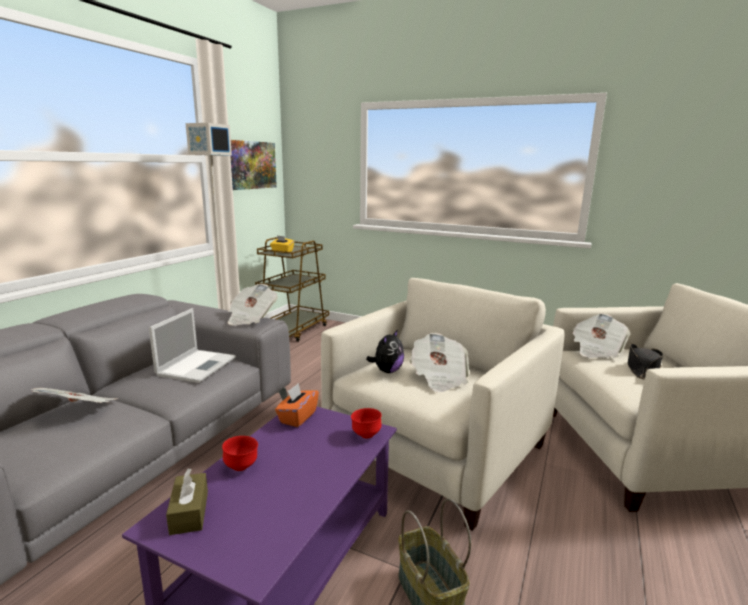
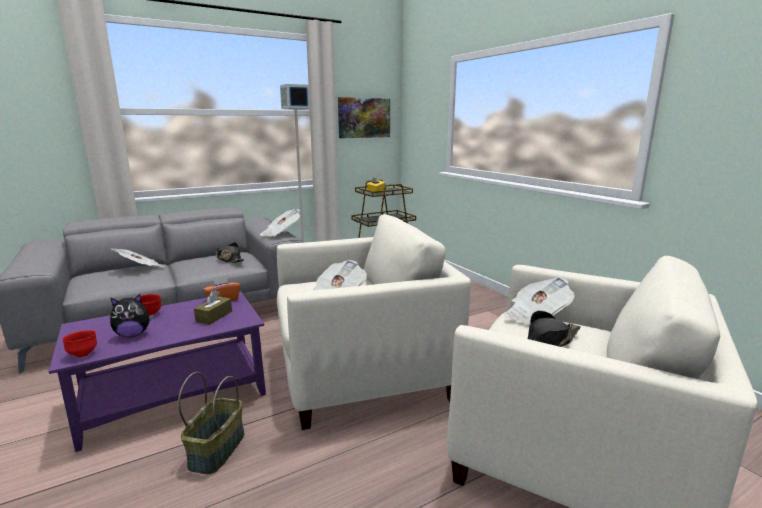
camera: 35 degrees right, 0 degrees up
laptop [149,308,236,383] -> black hat [215,242,244,263]
brown tissue box [166,469,208,535] -> brown tissue box moved to [194,290,232,325]
red bowl [351,408,382,439] -> red bowl moved to [62,330,97,357]
plush toy [366,329,404,373] -> plush toy moved to [110,294,154,337]

